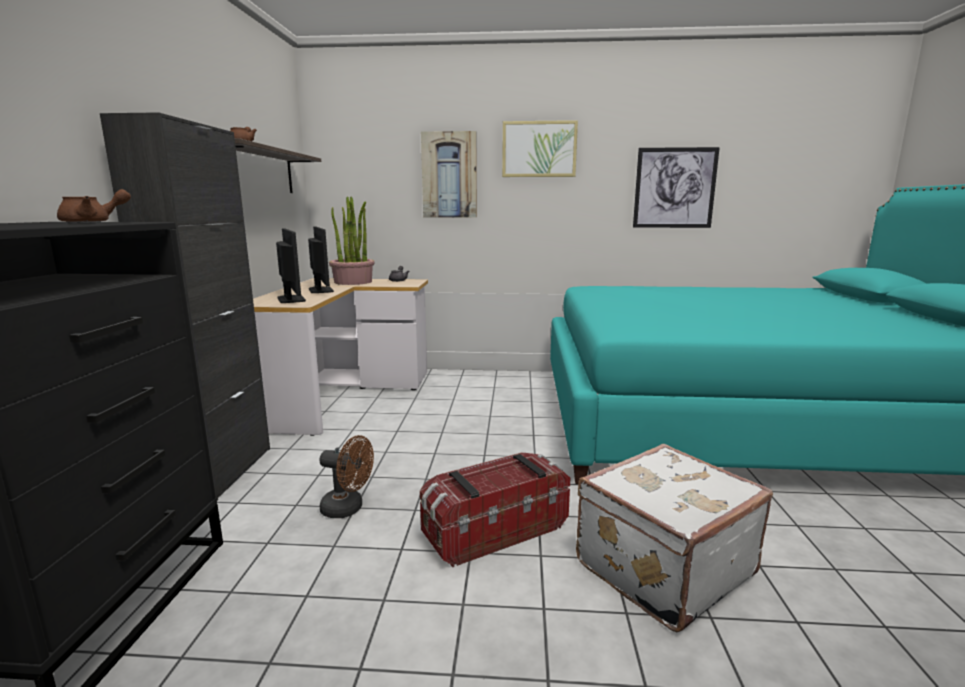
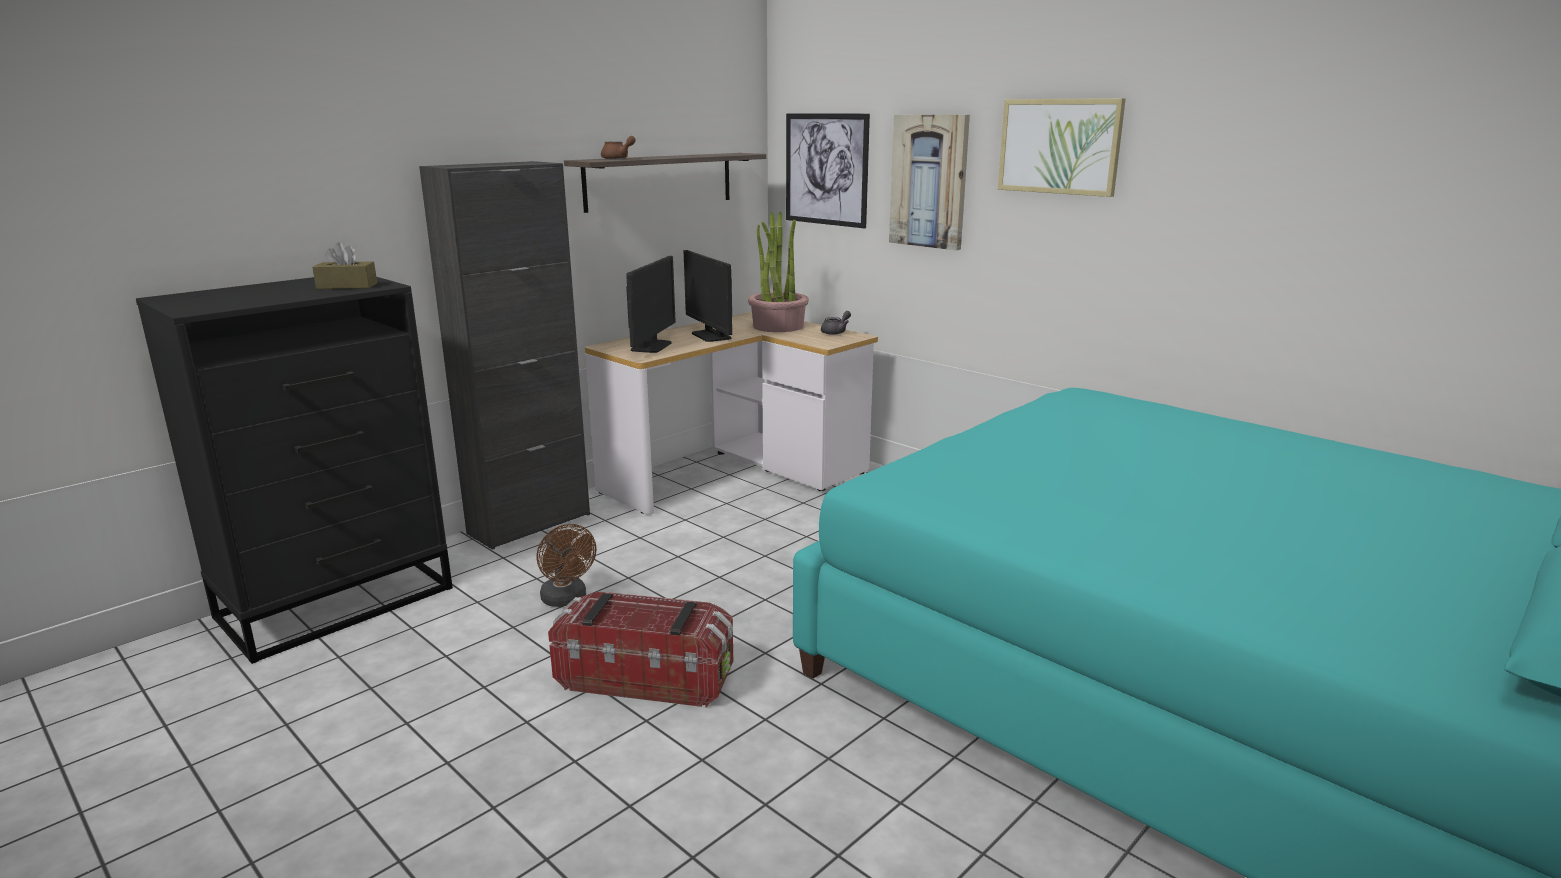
camera: 40 degrees right, 5 degrees up
brown teapot [57,189,131,223] -> brown tissue box [312,242,377,289]
monitor [308,227,334,293] -> monitor turned 135 degrees clockwise [684,250,732,342]
white suitcase [576,444,773,632] -> none
picture [633,147,720,228] -> picture moved to [786,113,870,228]

